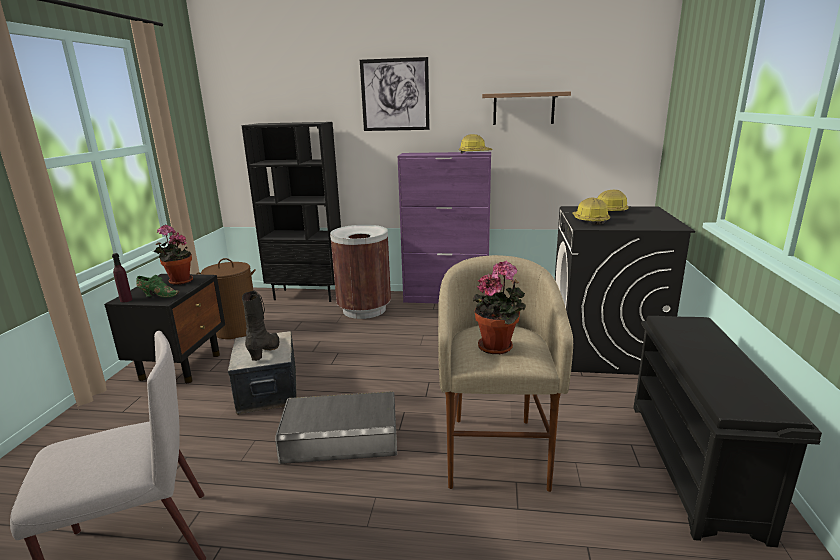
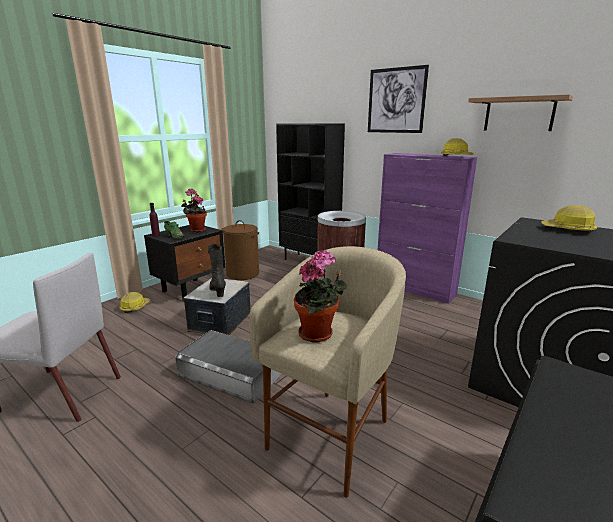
camera: 30 degrees right, 0 degrees up
black boot [242,290,279,361] -> black boot turned 60 degrees counterclockwise [208,244,226,297]
hard hat [572,197,610,225] -> hard hat moved to [120,292,150,313]

